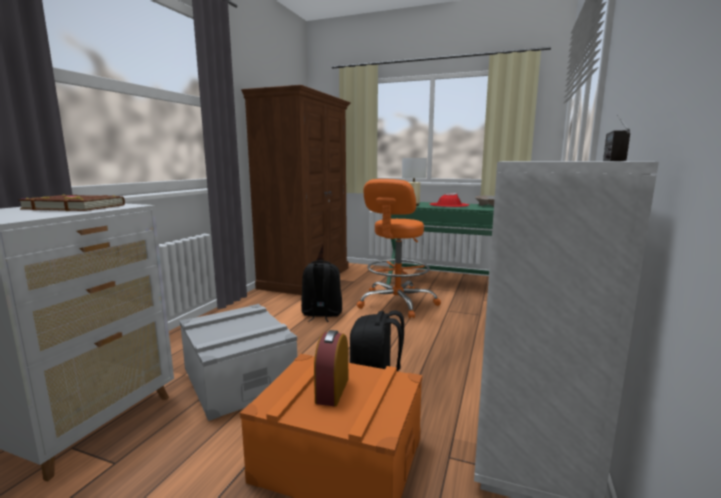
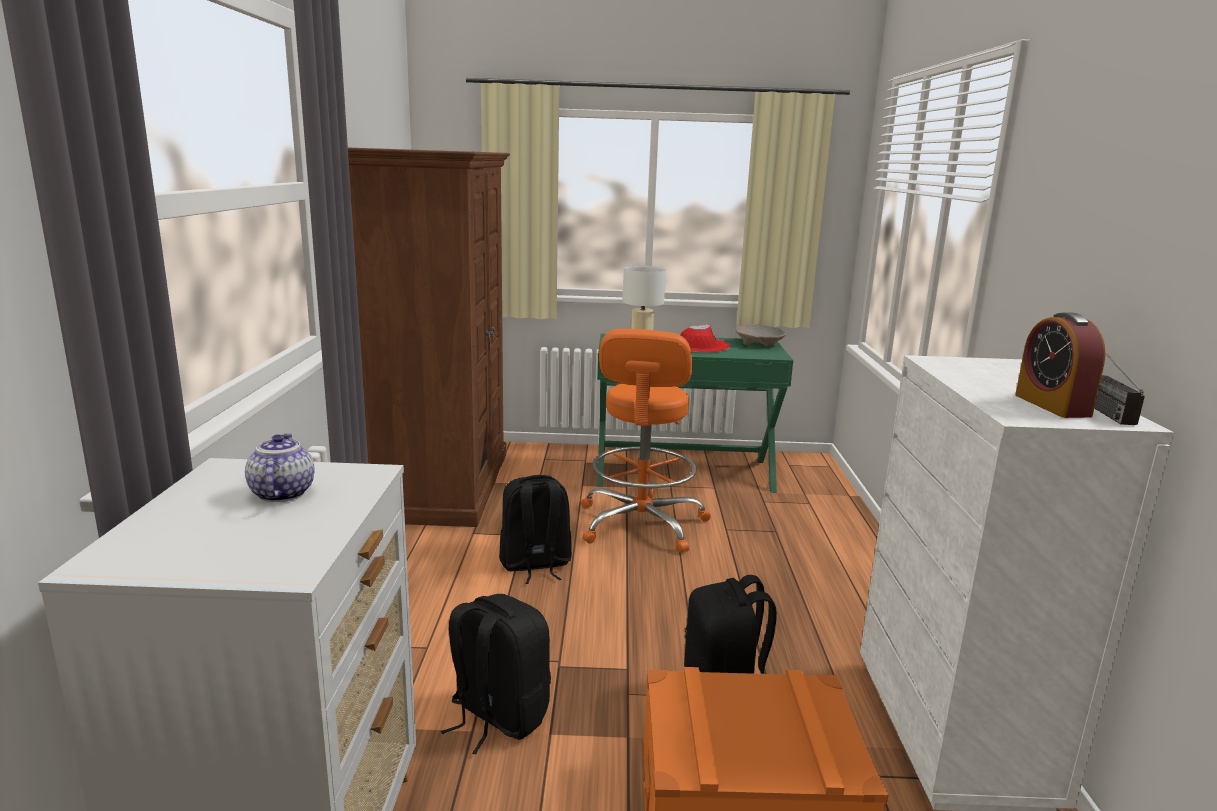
camera: 20 degrees left, 5 degrees up
brown book [18,194,125,211] -> teapot [245,434,315,502]
grey storage box [180,304,297,421] -> black backpack [441,594,551,755]
alarm clock [314,330,348,406] -> alarm clock moved to [1015,313,1106,418]

